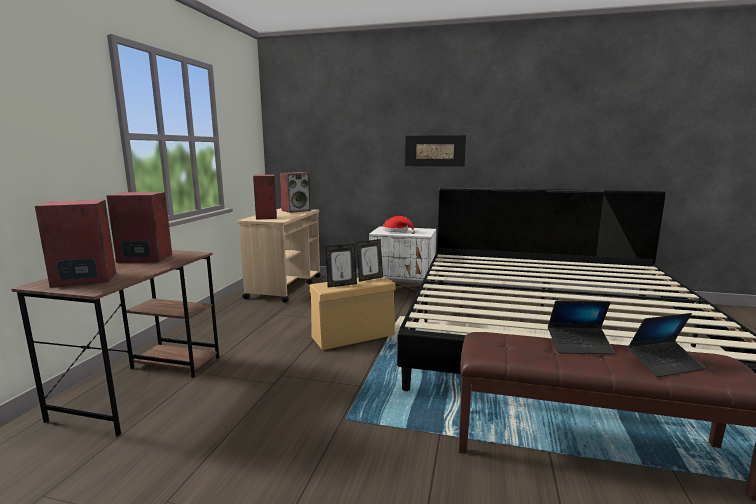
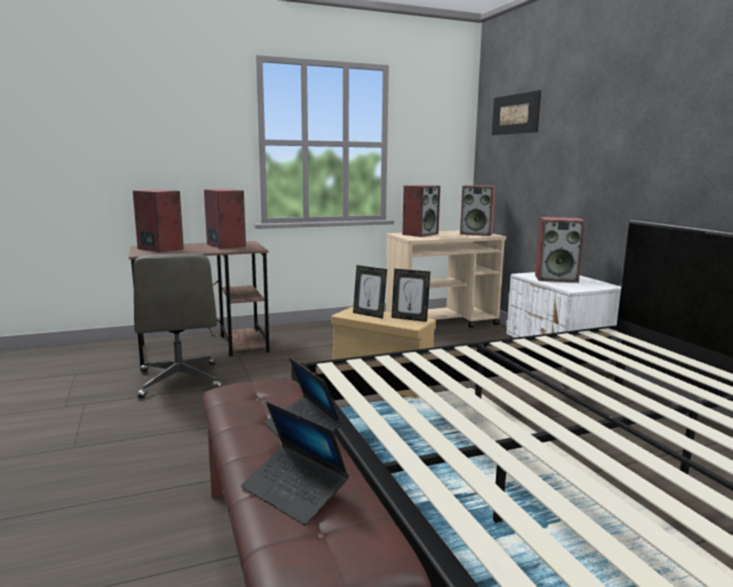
camera: 55 degrees right, 0 degrees up
red hat [383,216,415,234] -> speaker [535,217,585,283]
picture [405,135,466,167] -> picture moved to [492,90,541,135]
none -> grey office chair [133,253,222,398]

